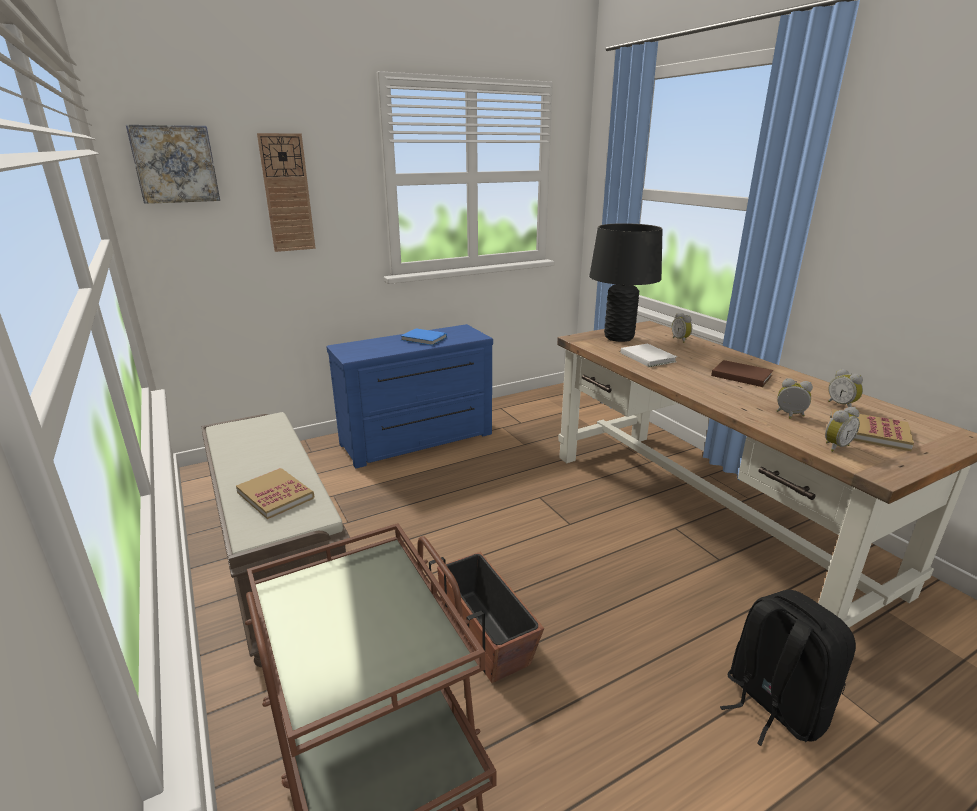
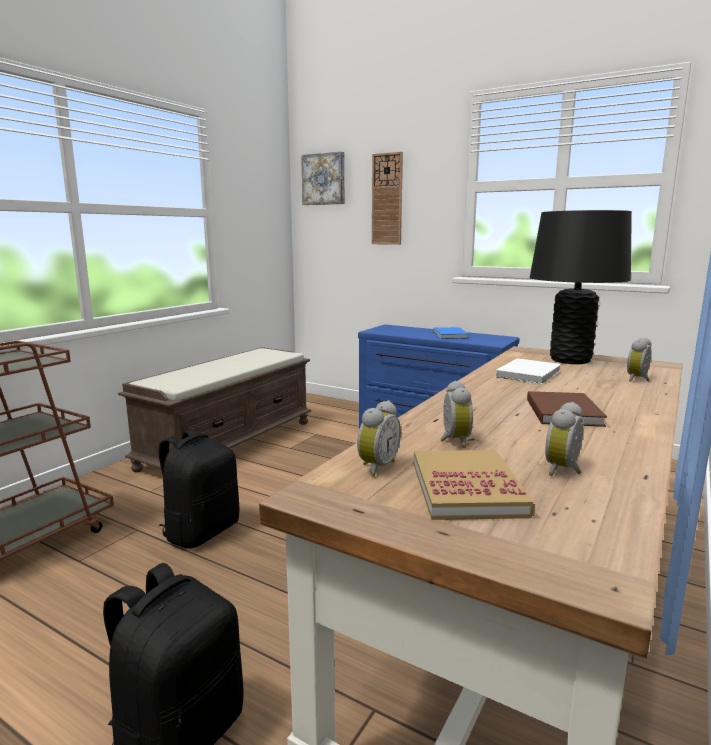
camera: 60 degrees right, 10 degrees down
book [236,468,314,519] -> none
planter [429,552,544,683] -> black backpack [159,429,239,549]
alarm clock [825,407,860,452] -> alarm clock turned 90 degrees counterclockwise [357,400,401,477]

